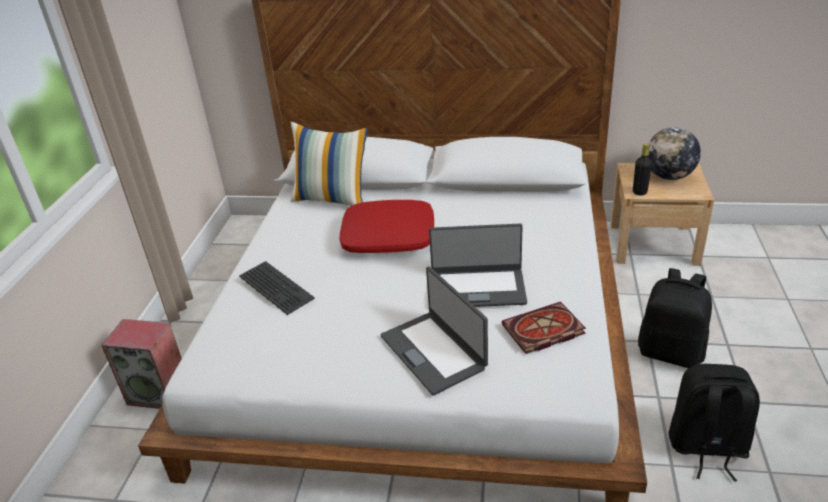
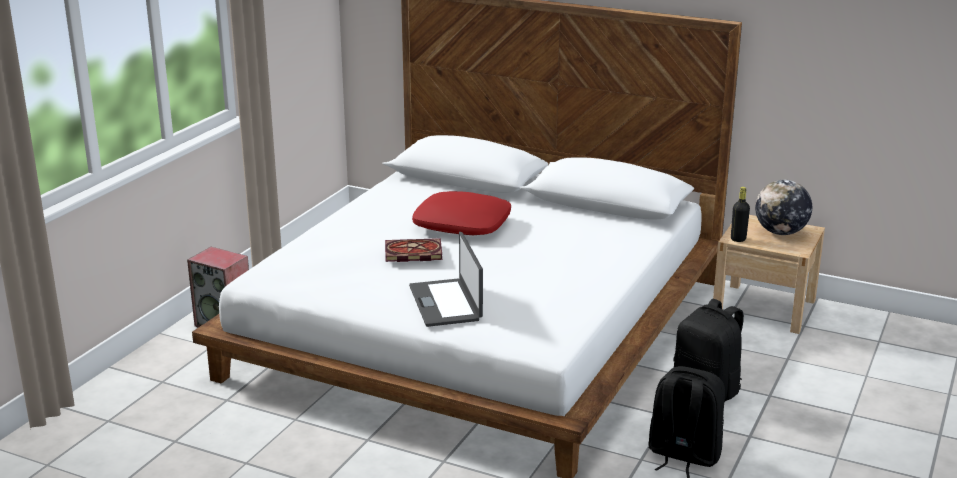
camera: 15 degrees right, 10 degrees down
keyboard [239,261,315,315] -> none
pillow [291,122,368,206] -> none
laptop [429,224,527,307] -> none
book [502,302,586,354] -> book moved to [385,238,442,262]

